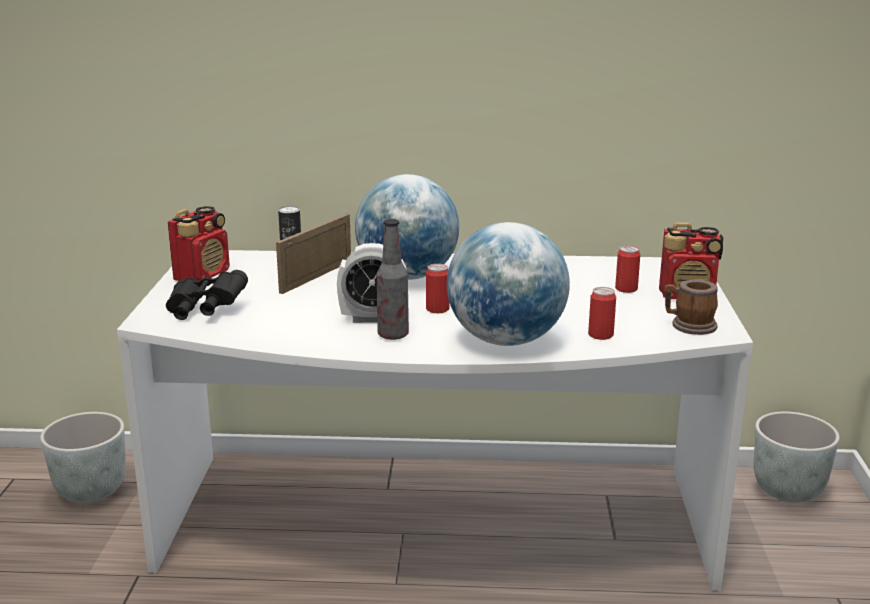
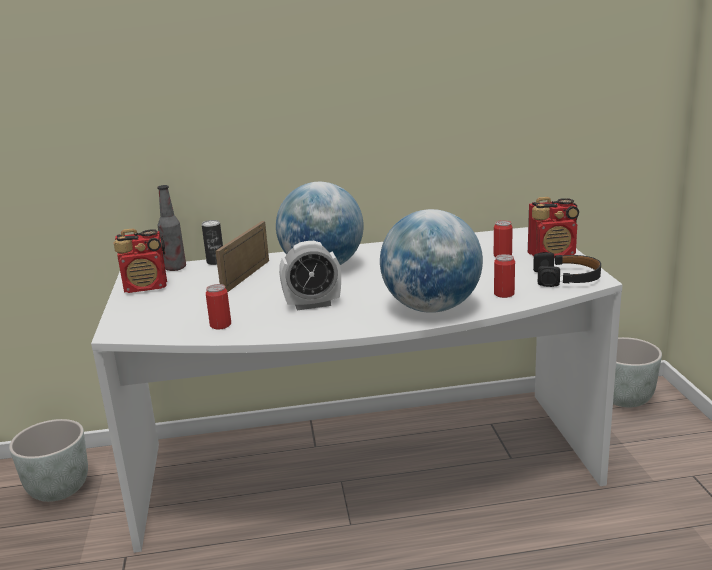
camera: 10 degrees left, 0 degrees up
black binoculars [166,270,248,320] -> none
radio [168,206,230,281] -> radio turned 60 degrees clockwise [114,228,167,293]
bottle [377,219,409,340] -> bottle moved to [157,185,186,271]
can [426,264,450,313] -> can moved to [206,284,231,330]
mug [664,280,718,335] -> black headphones [533,252,601,287]

